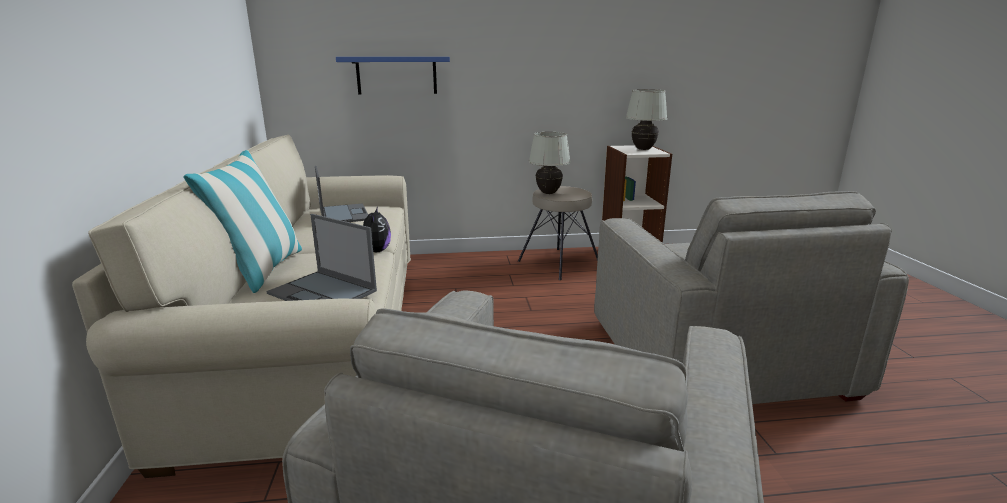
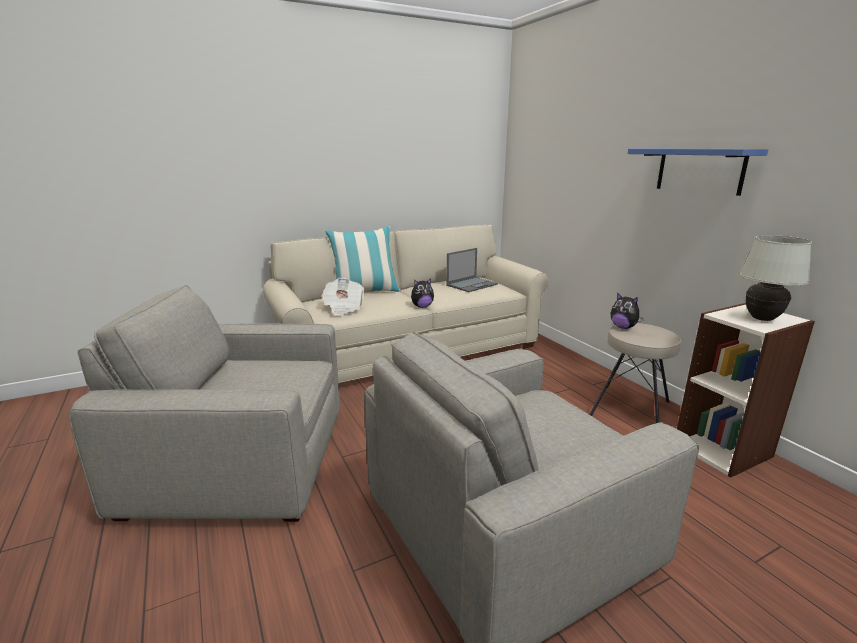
camera: 70 degrees right, 0 degrees up
laptop [267,214,377,301] -> newspaper [321,278,365,316]
blue shelf [336,57,450,94] -> blue shelf moved to [628,149,769,196]
white table lamp [529,132,571,194] -> plush toy [610,292,644,329]

